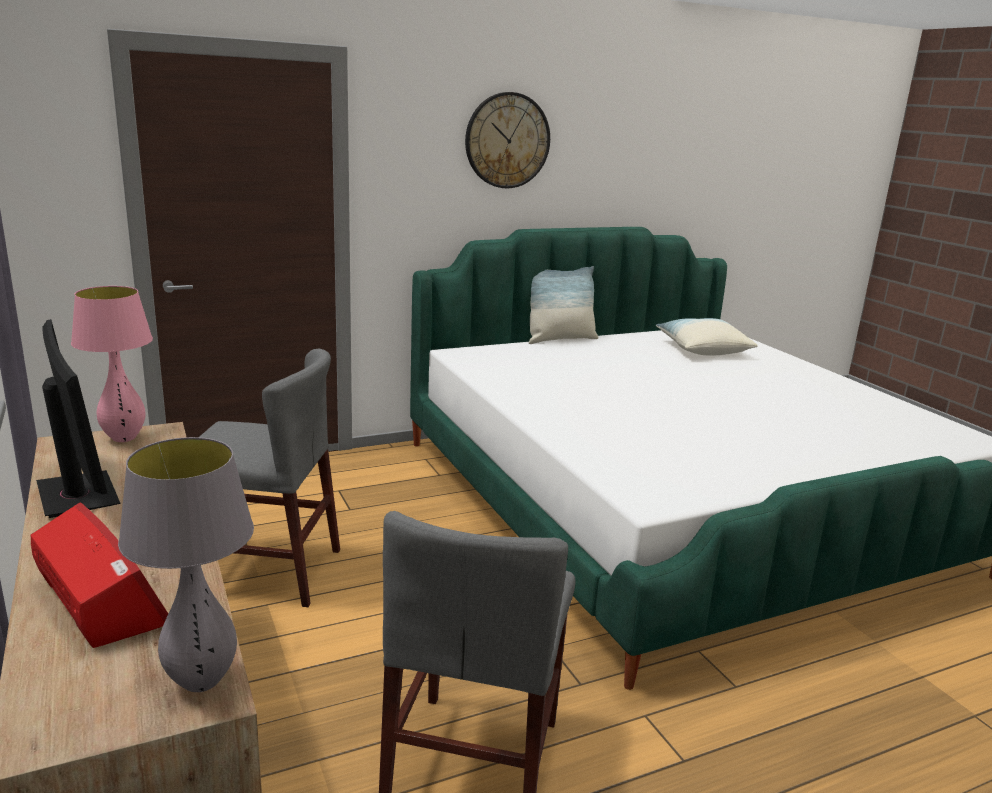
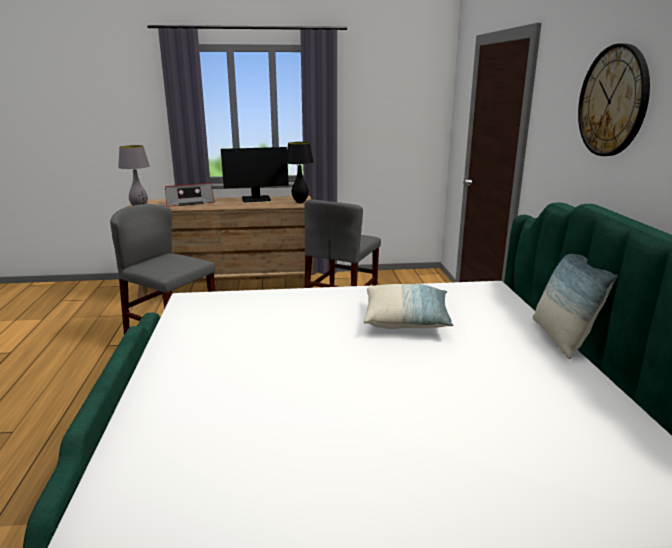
camera: 110 degrees right, 0 degrees up
pink table lamp [71,286,153,442] -> black table lamp [285,142,313,203]
pillow [656,318,758,356] -> pillow moved to [364,284,453,329]

